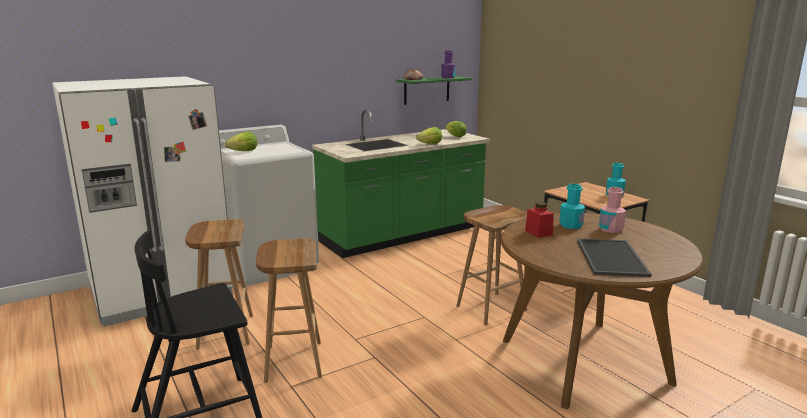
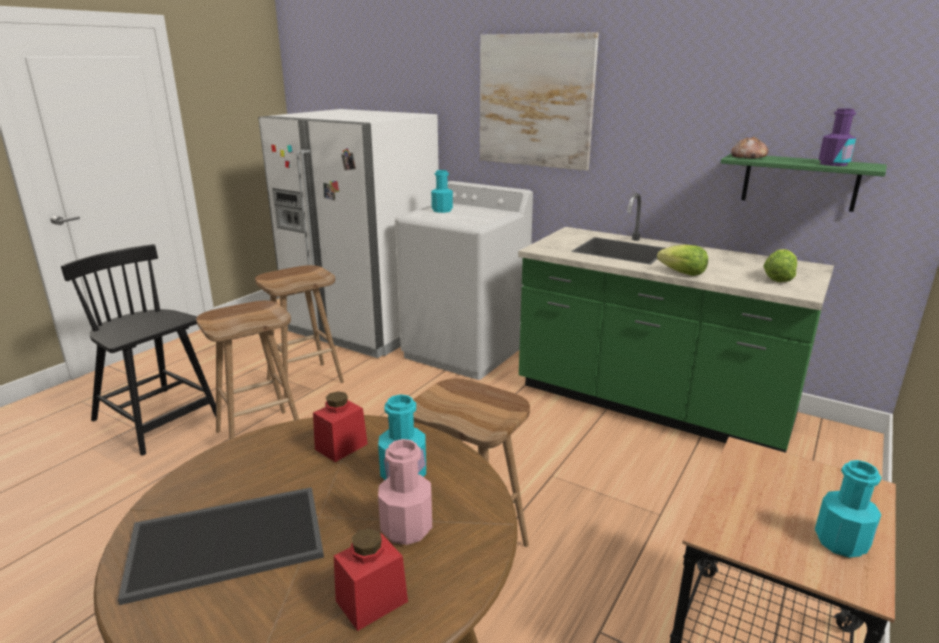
camera: 65 degrees right, 5 degrees up
lettuce [225,132,257,151] -> turquoise bottle [431,170,453,213]
none -> red jar [334,528,408,631]
none -> picture [480,32,599,171]

